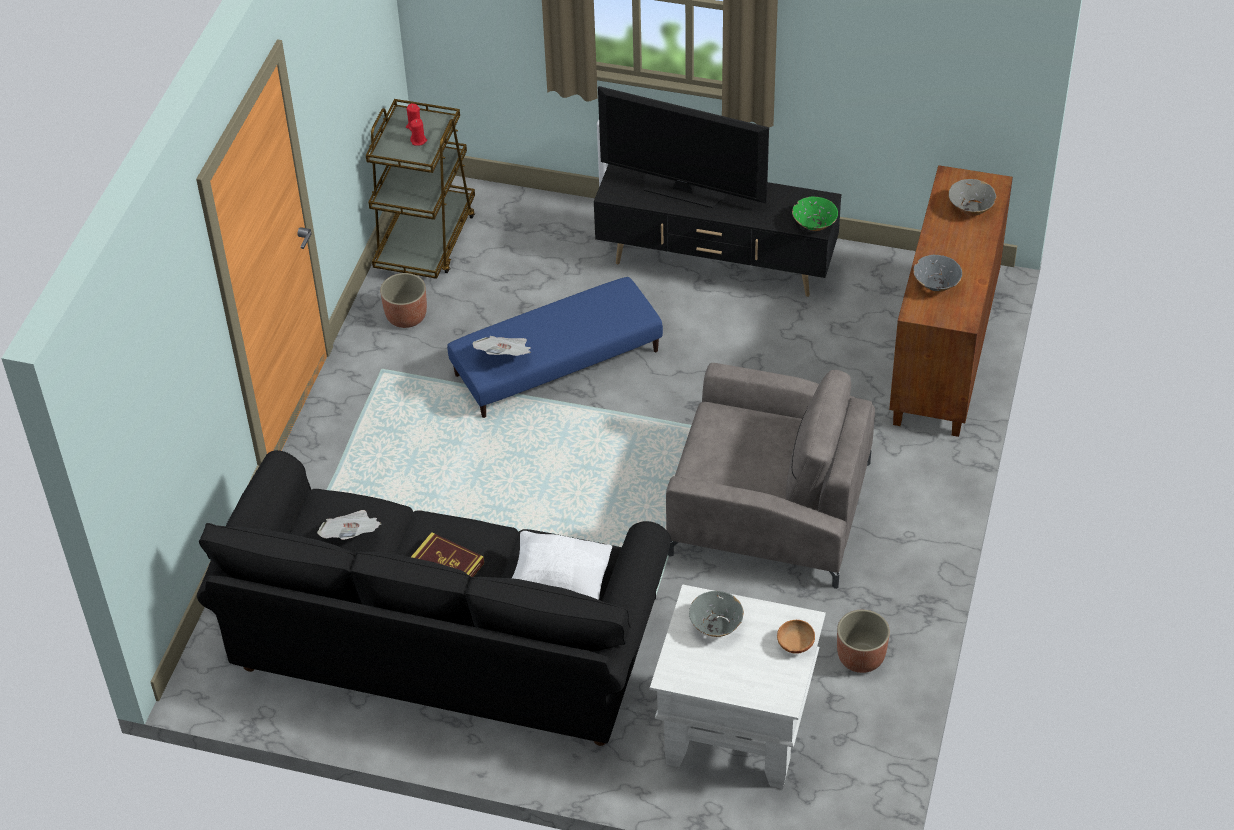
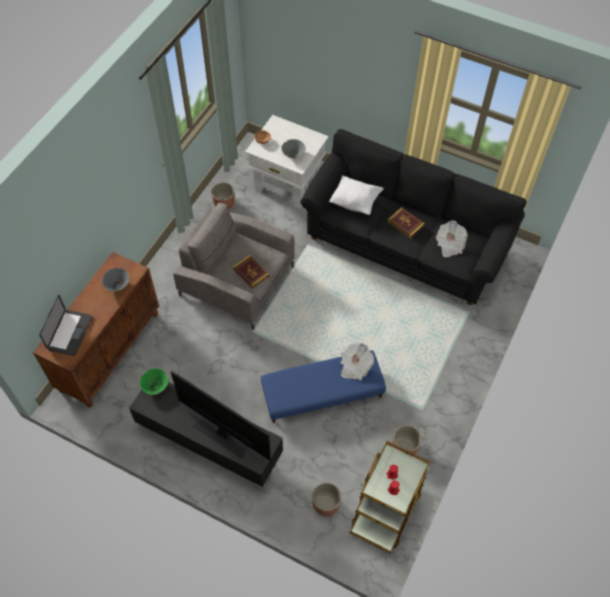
camera: 170 degrees left, 10 degrees up
grey bowl [949,179,996,216] -> laptop [39,295,92,356]
none -> book [233,255,269,289]
none -> planter [312,482,341,516]

